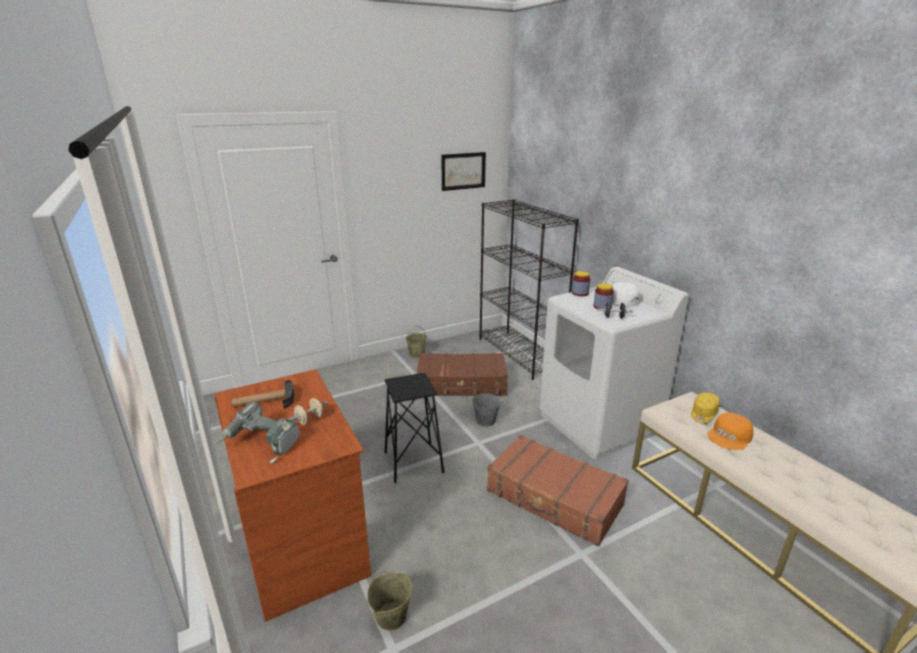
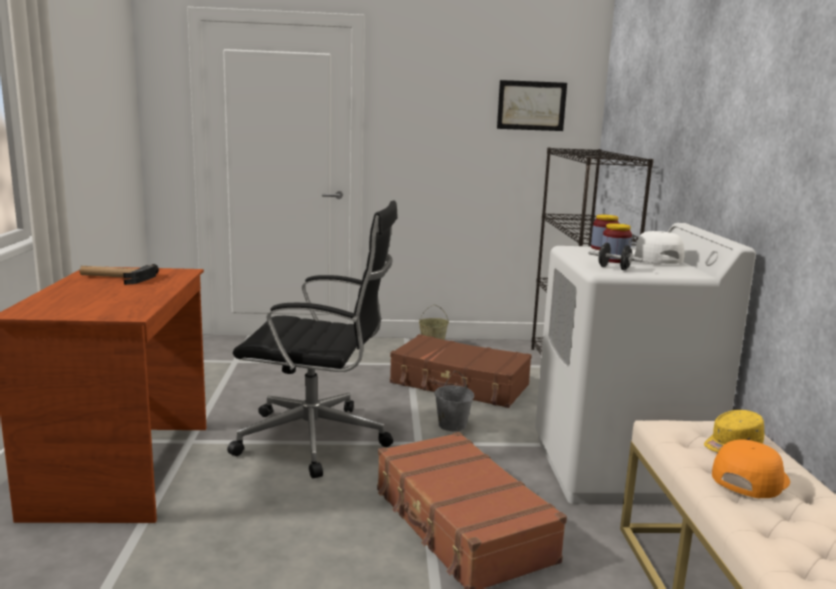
camera: 25 degrees right, 10 degrees down
power drill [217,402,299,463] -> none
beige dumbbell [288,398,328,425] -> none
beige bucket [367,572,412,631] -> none
black stool [385,373,444,483] -> black office chair [227,200,398,478]
orange cap [707,413,754,450] -> orange cap turned 150 degrees clockwise [712,439,790,498]

